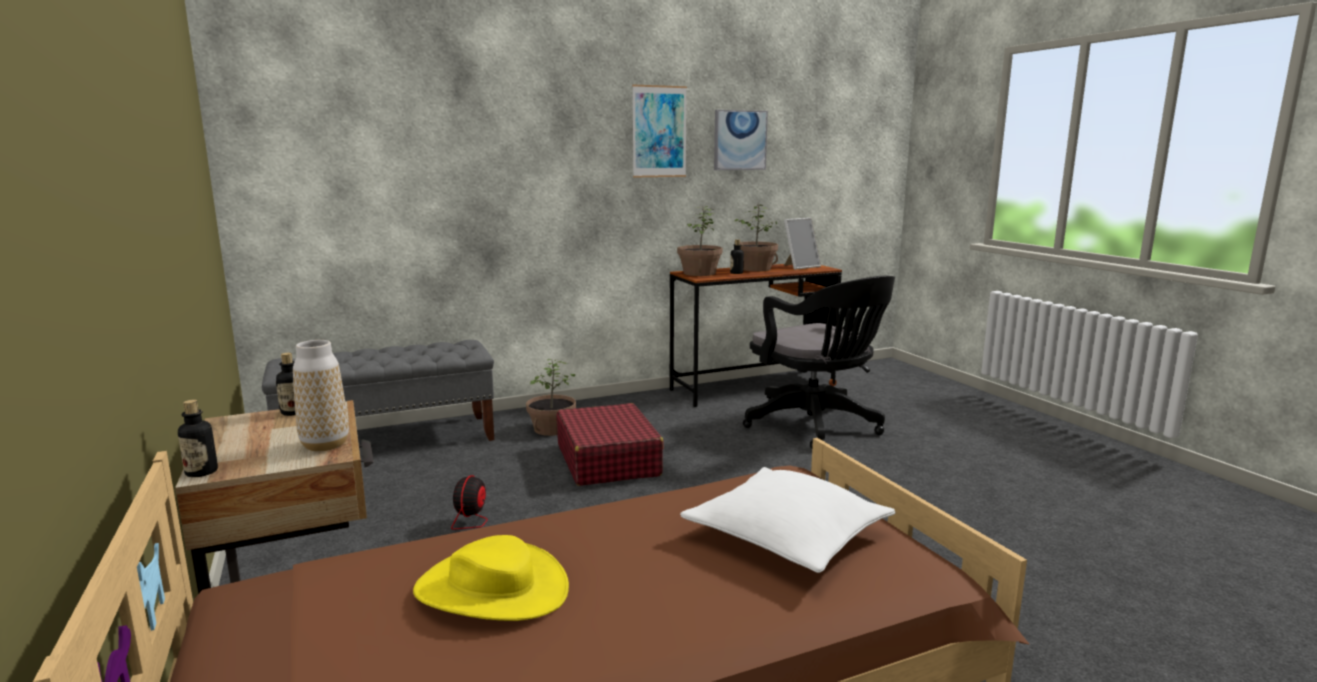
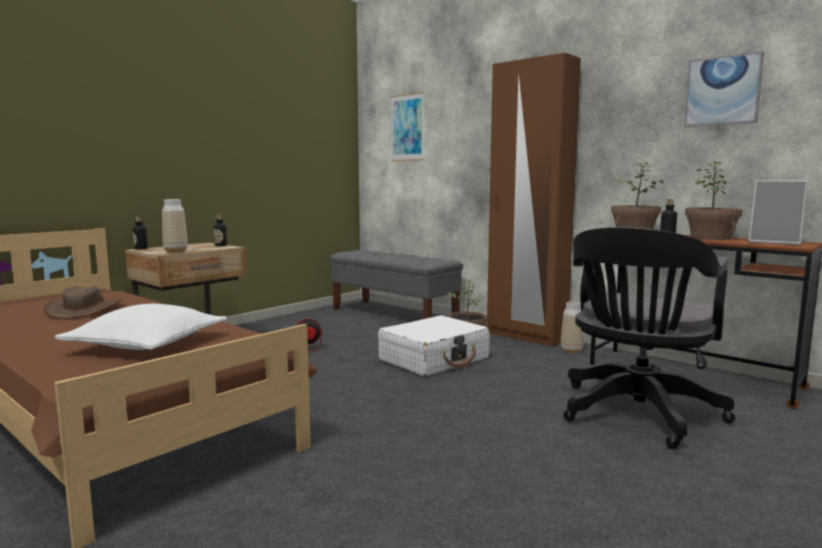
camera: 65 degrees right, 5 degrees down
yellow hat [413,535,569,621] -> brown hat [44,286,123,319]
red suitcase [556,403,664,486] -> white suitcase [378,315,490,376]
picture [632,84,687,178] -> picture moved to [391,92,424,161]
none -> brown wardrobe [487,53,581,347]
none -> vase [561,302,584,354]

